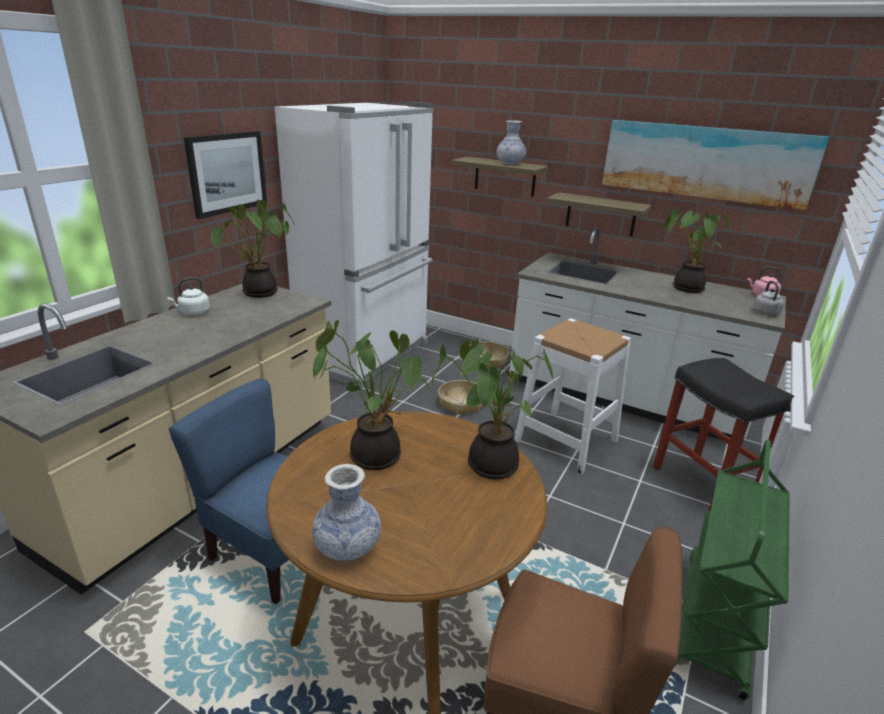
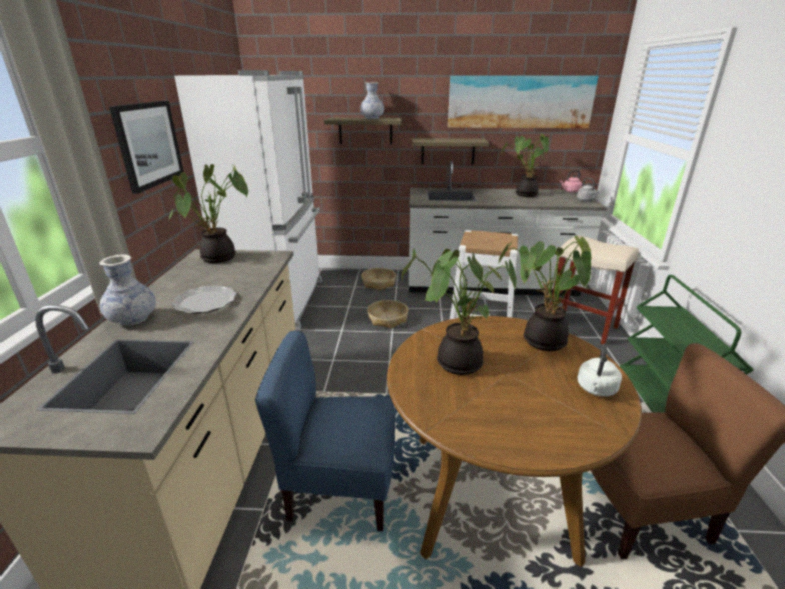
camera: 25 degrees left, 0 degrees up
white kettle [167,277,210,315] -> white kettle moved to [578,344,622,396]
vase [312,464,381,561] -> vase moved to [99,254,156,326]
black stool [653,358,795,511] -> beige stool [551,235,639,345]
none -> plate [171,285,236,314]

